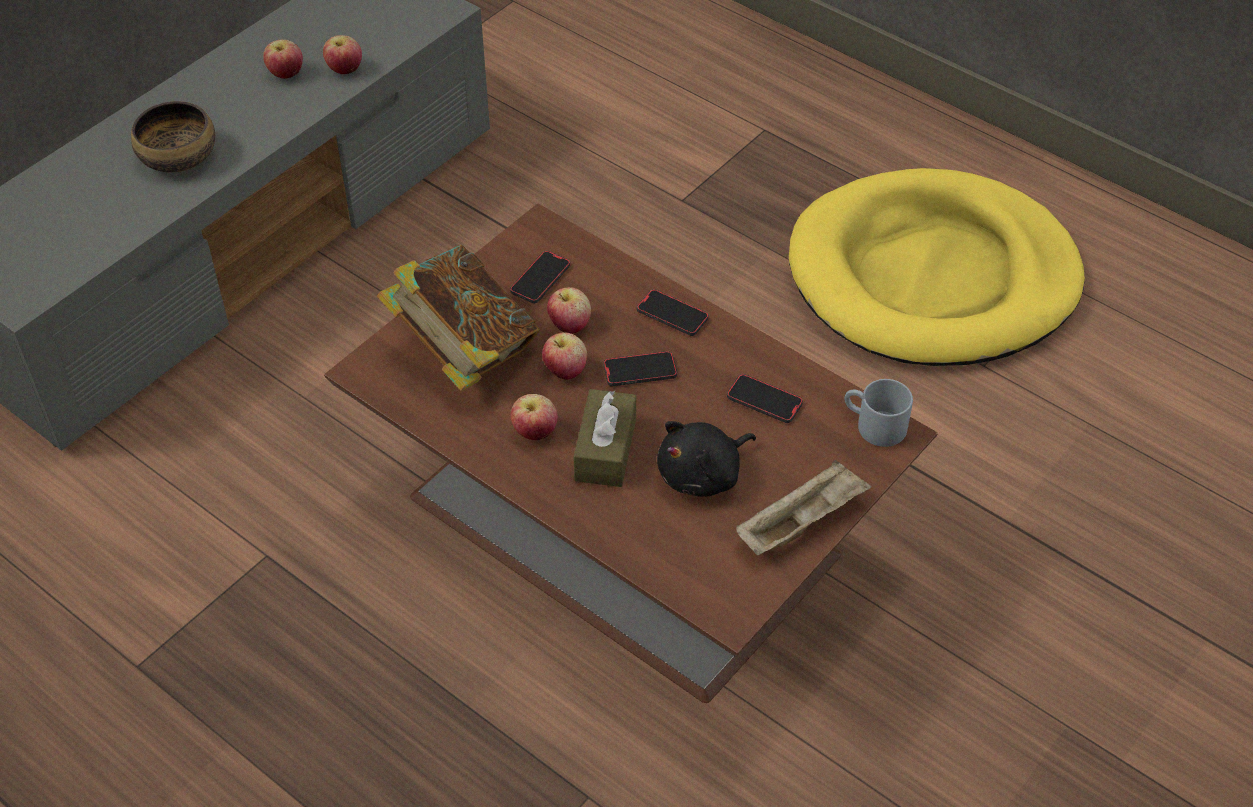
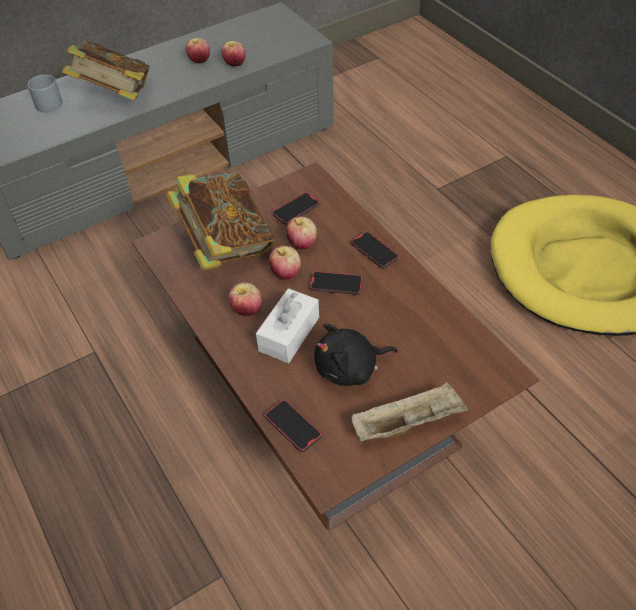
camera: 20 degrees right, 0 degrees up
bowl [131,101,215,173] -> book [62,40,150,101]
brown tissue box [574,389,636,487] -> white tissue box [256,288,319,363]
phone [727,374,803,423] -> phone moved to [265,400,322,452]
grey mug [844,379,913,447] -> grey mug moved to [28,75,62,113]

